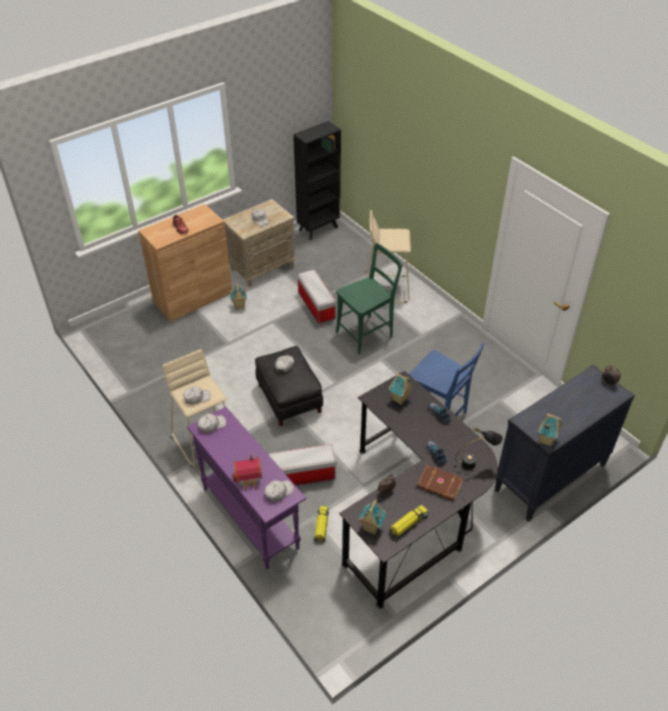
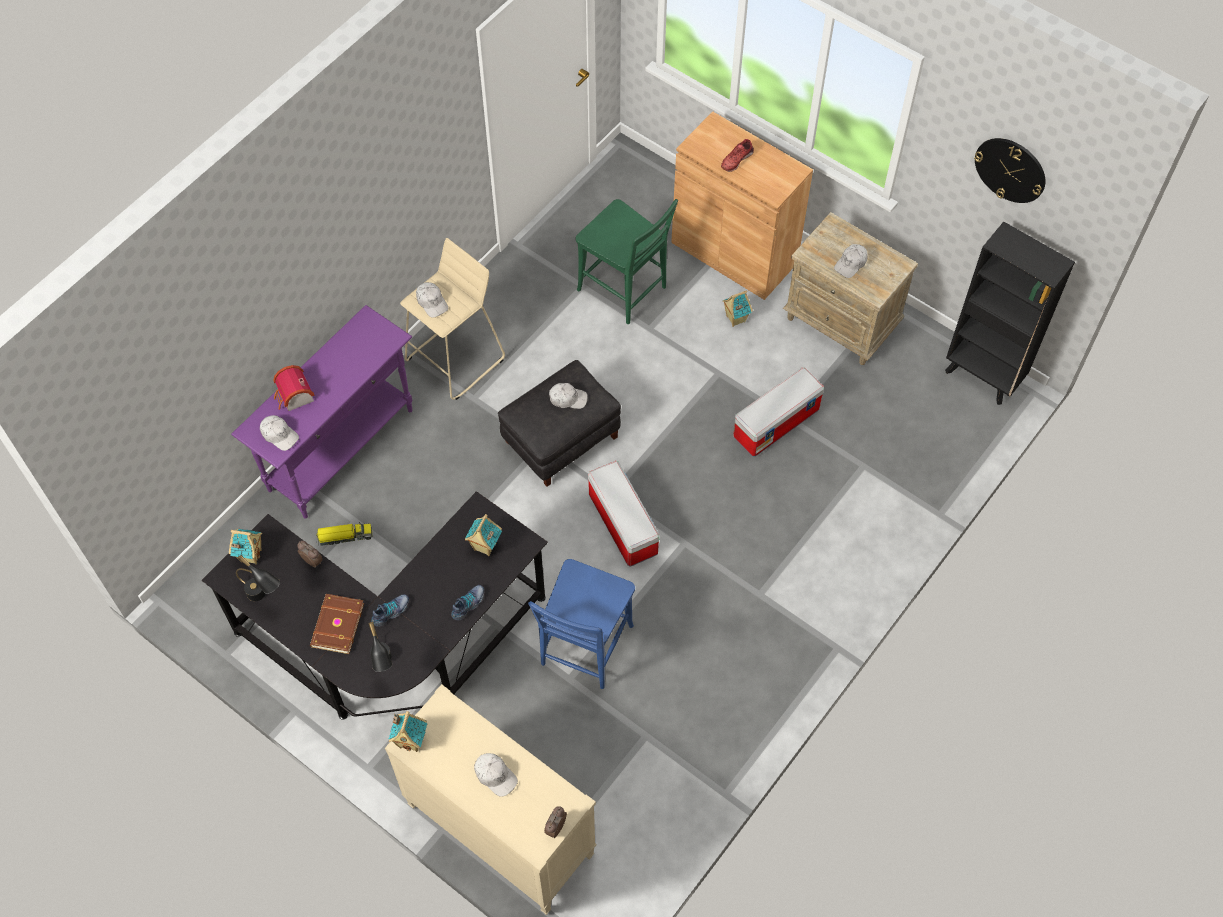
camera: 75 degrees right, 15 degrees up
white cap [198,414,226,433] -> white cap moved to [474,753,518,797]
storage box [268,444,336,486] -> storage box moved to [588,461,660,567]
green chair [336,243,402,354] -> green chair moved to [576,199,678,324]
beige stool [366,210,411,303] -> none
toy truck [389,505,428,540] -> black table lamp [236,555,280,601]
black dresser [494,365,635,522] -> beige dresser [385,684,596,915]
none -> wall clock [974,138,1045,203]

